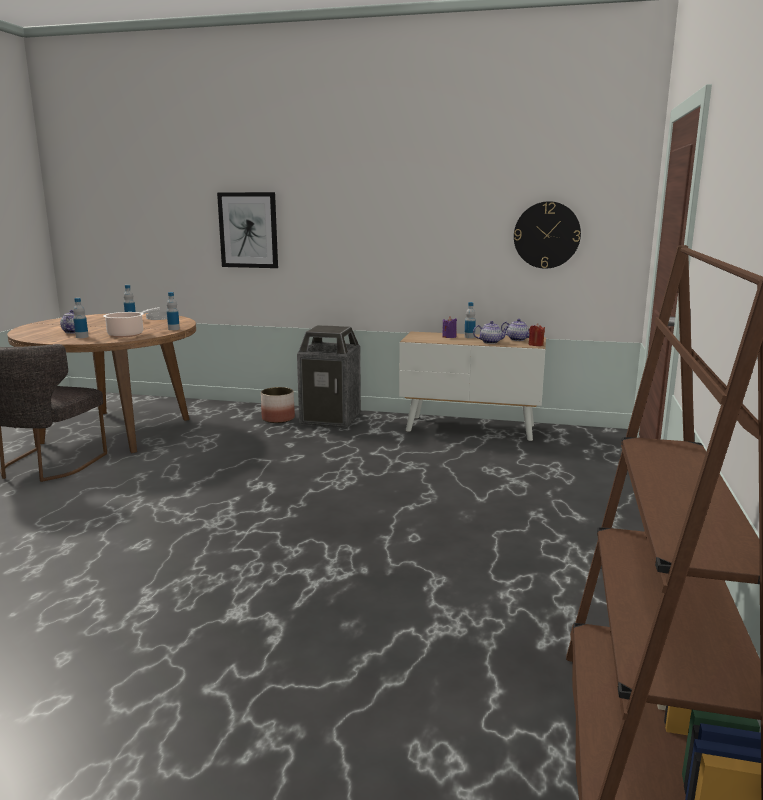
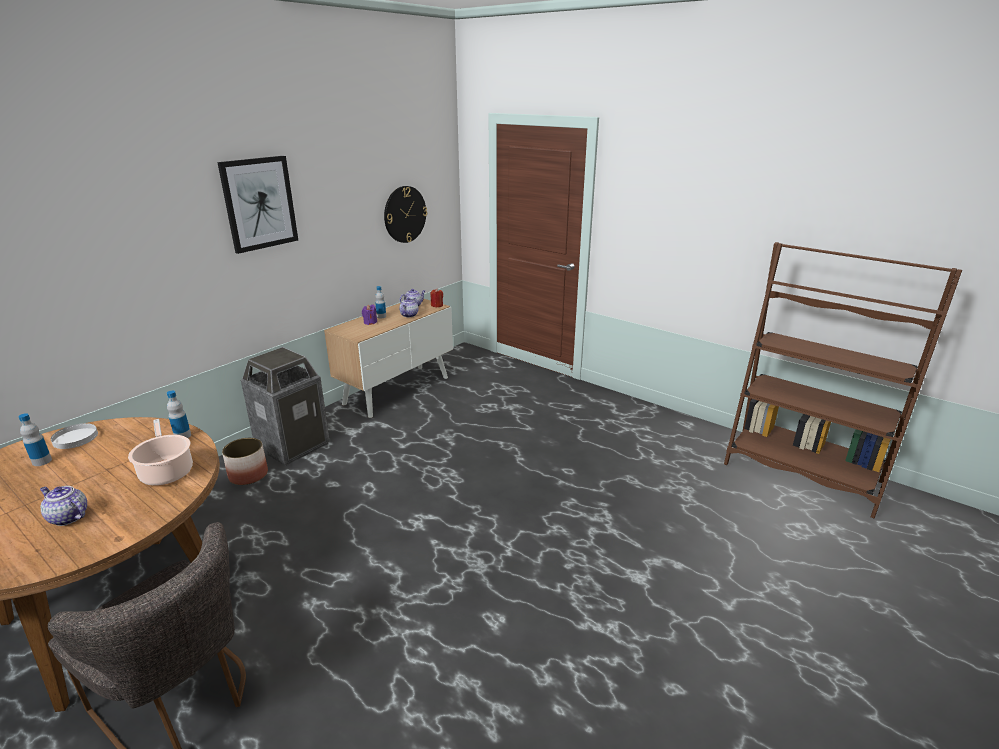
camera: 65 degrees left, 10 degrees up
bottle [73,298,89,338] -> none
picture [217,192,278,268] -> picture moved to [217,156,298,254]

